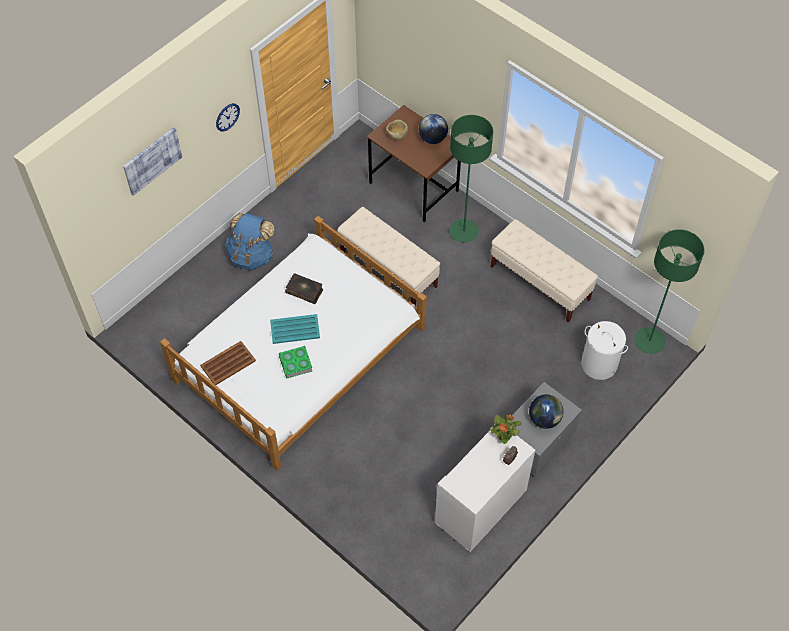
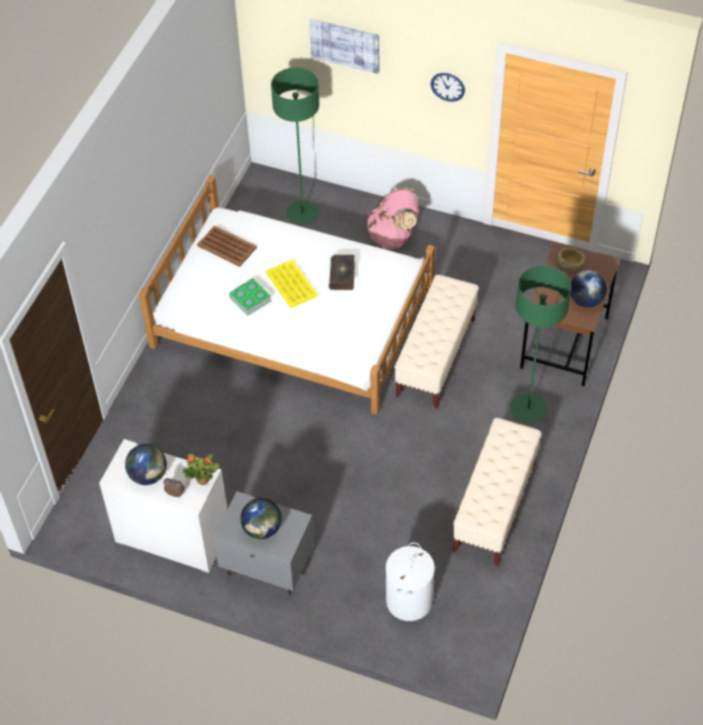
camera: 70 degrees right, 5 degrees down
blue backpack [225,213,274,270] -> pink backpack [367,187,419,249]
turquoise tray [270,314,320,344] -> yellow tray [266,259,318,308]
green floor lamp [634,229,705,354] -> green floor lamp moved to [271,67,319,225]
none -> globe [125,444,167,485]

